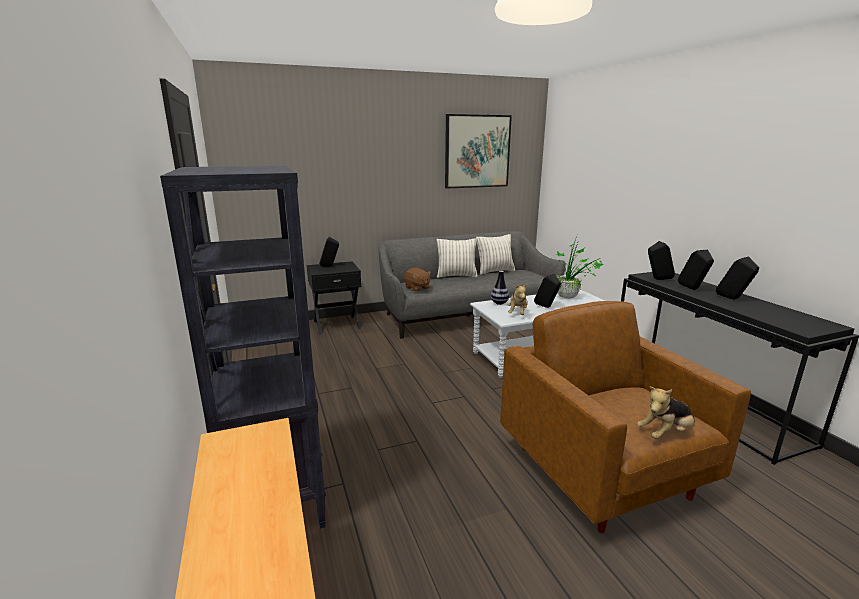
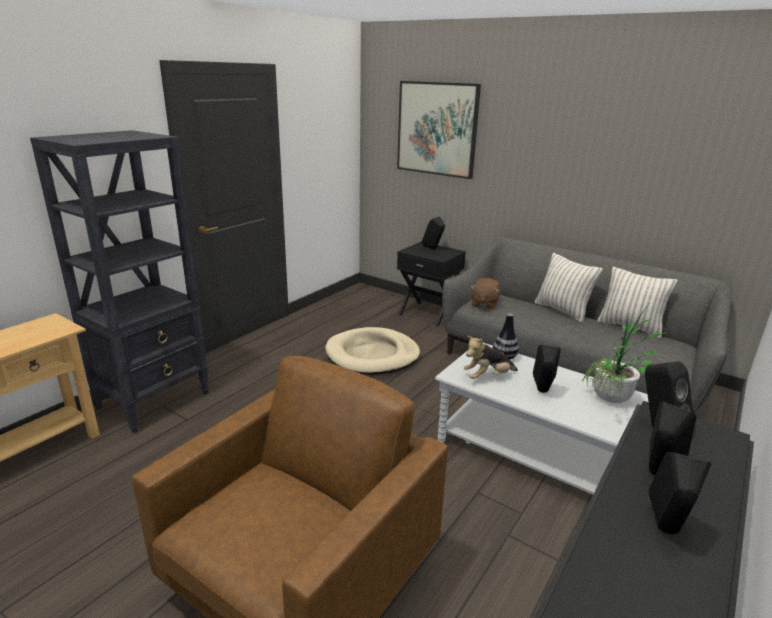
camera: 55 degrees right, 5 degrees up
picture [445,114,512,189] -> picture moved to [397,81,481,179]
plush toy [637,386,695,439] -> none
none -> beige dog bed [325,327,420,375]

